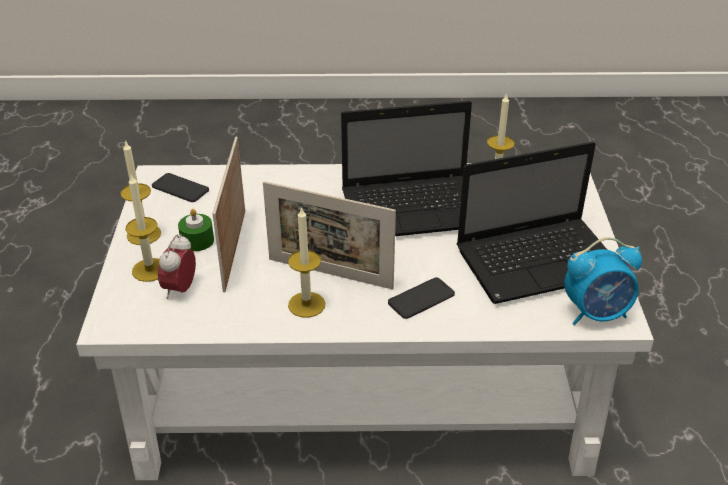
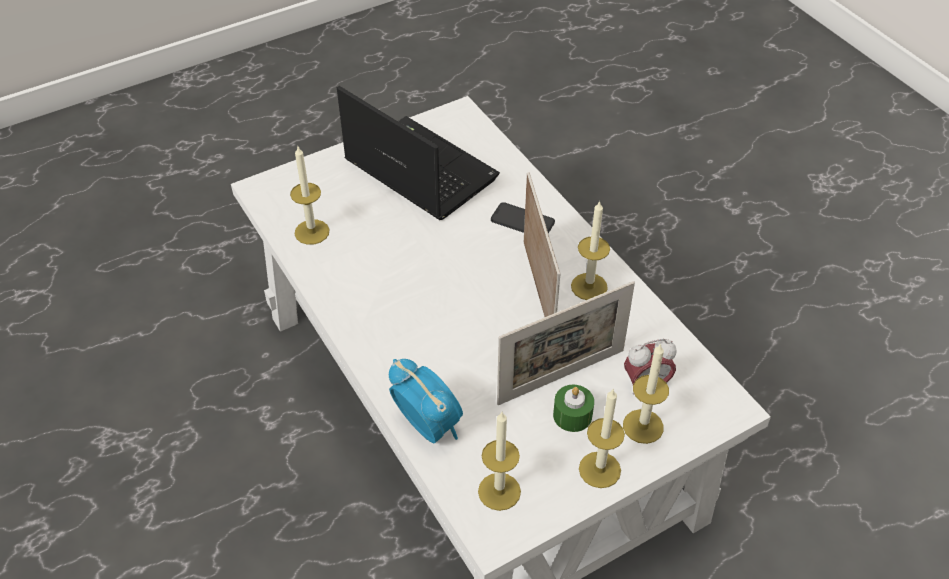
camera: 120 degrees left, 10 degrees up
phone [152,173,209,202] -> candle [478,412,521,511]
laptop [341,101,472,236] -> none
alarm clock [564,237,642,325] -> alarm clock moved to [389,359,463,443]

